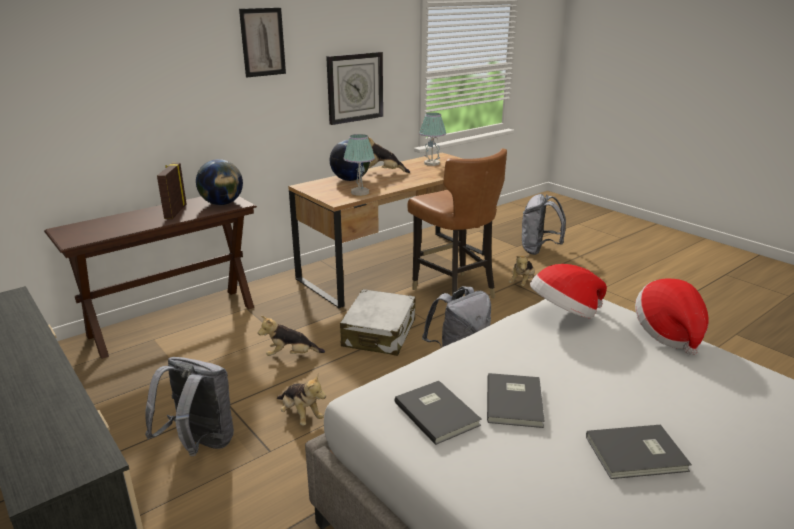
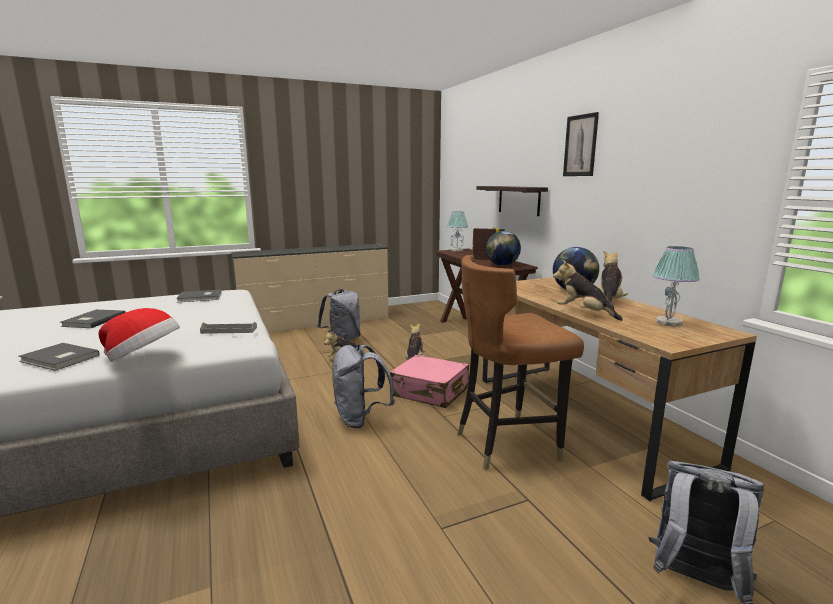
camera: 105 degrees right, 10 degrees down
wall clock [326,52,383,125] -> none
white suitcase [340,289,416,356] -> pink suitcase [389,355,469,408]
table lamp [343,134,375,196] -> table lamp moved to [447,212,468,252]
grey book [487,373,545,428] -> grey book moved to [18,343,100,371]
plush toy [509,254,535,287] -> plush toy moved to [553,259,623,321]
hat [530,264,607,318] -> grey tray [200,322,257,334]
none -> shelf [476,186,548,216]

